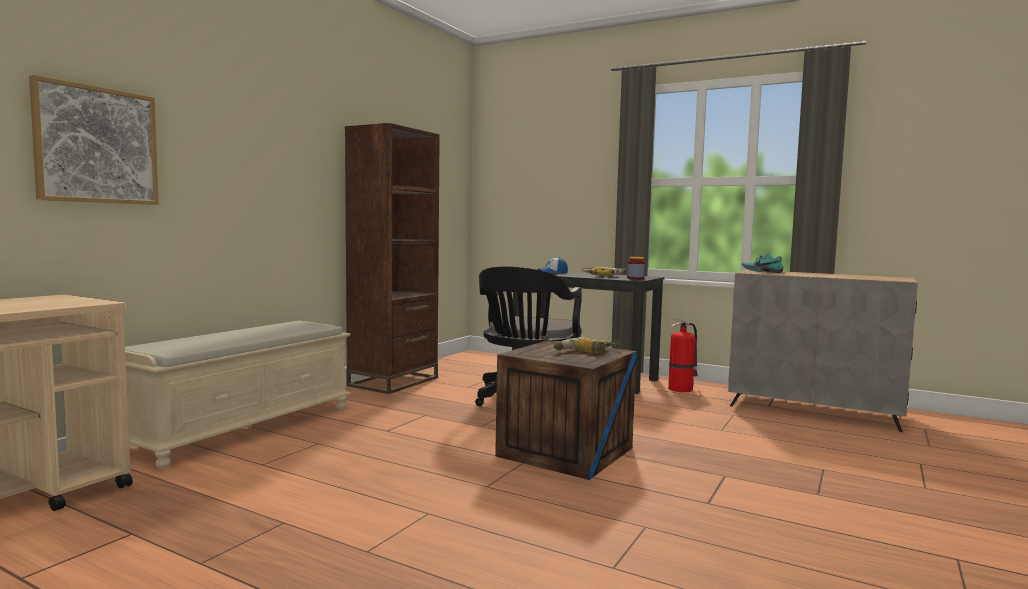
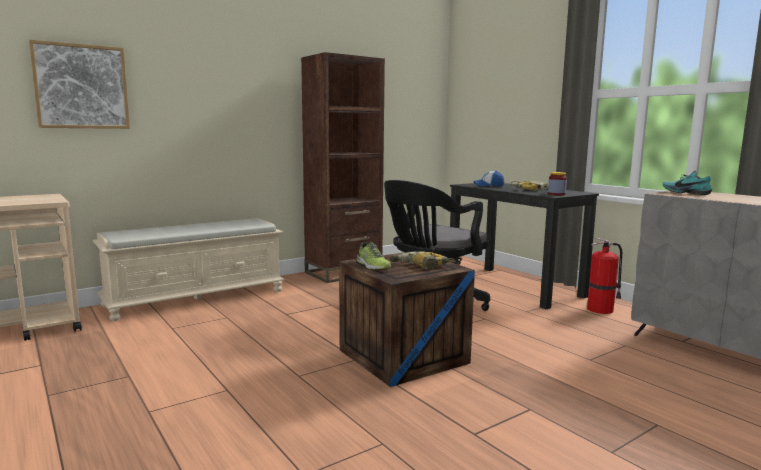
camera: 25 degrees right, 5 degrees up
none -> shoe [357,242,391,269]

